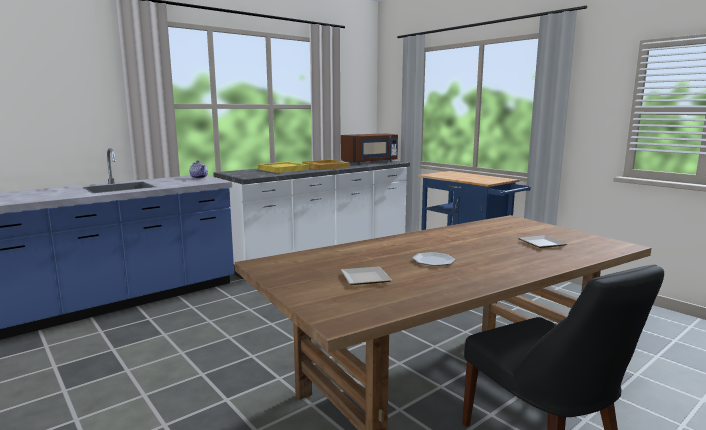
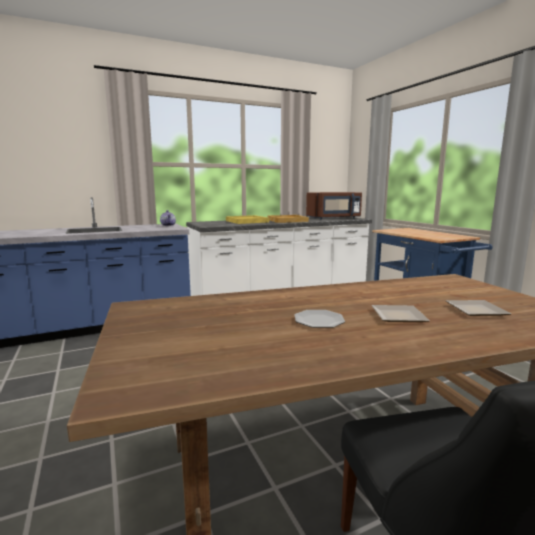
camera: 15 degrees right, 0 degrees up
plate [341,266,392,285] -> plate moved to [371,305,430,322]

